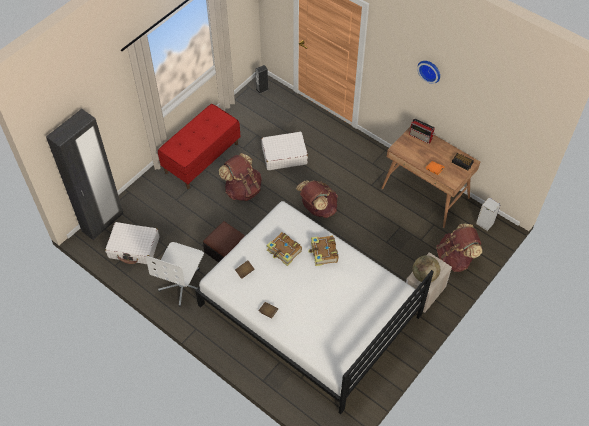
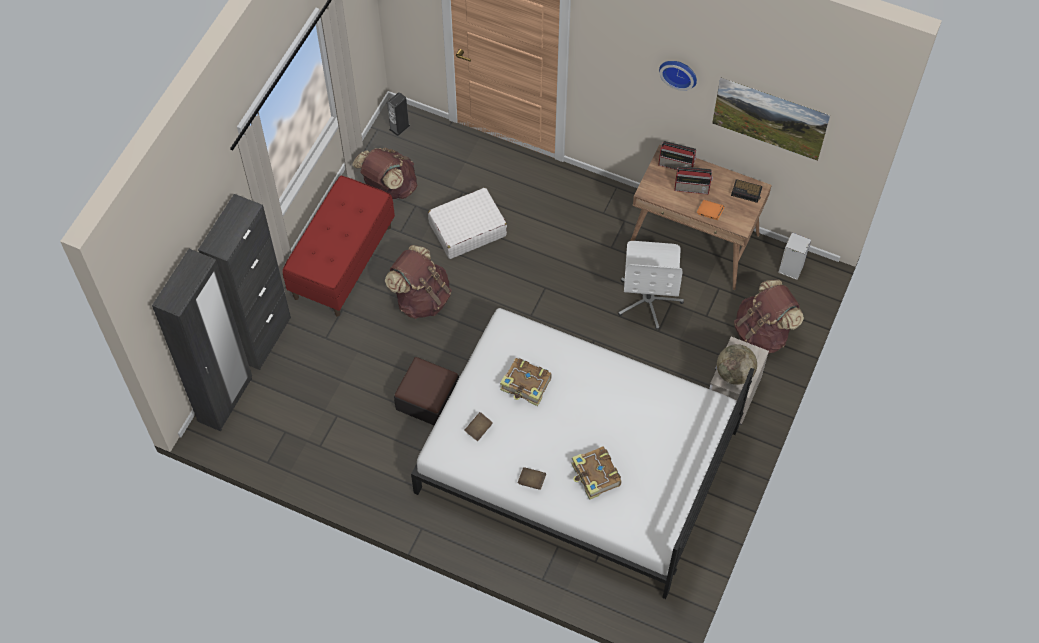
camera: 15 degrees left, 5 degrees up
white suitcase [105,222,160,264] -> none
white office chair [146,242,204,307] -> white office chair moved to [618,241,684,330]
brown backpack [296,180,338,218] -> brown backpack moved to [352,148,417,199]
book [308,236,338,266] -> book moved to [572,446,621,500]
none -> black cabinet [198,194,291,370]
none -> radio [674,166,713,194]
none -> picture [712,77,830,161]

